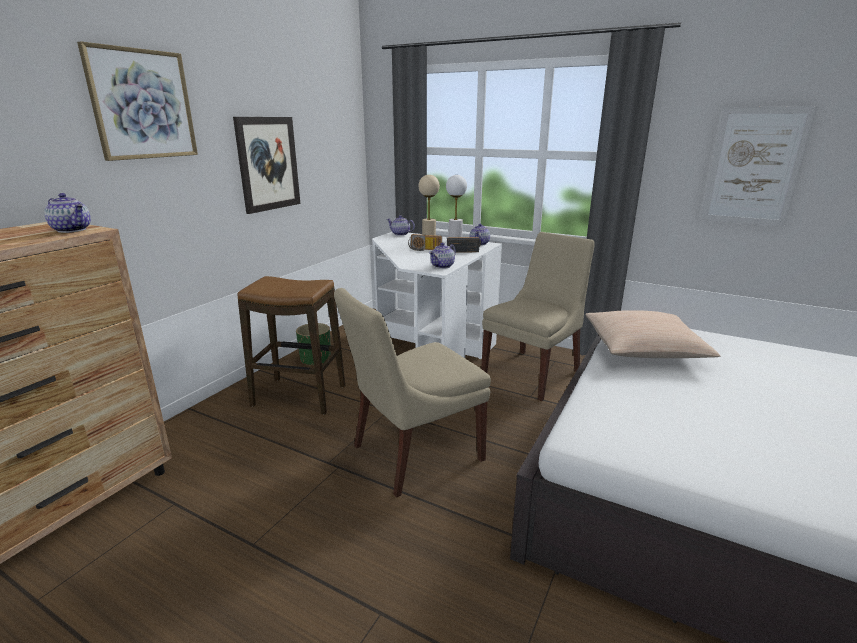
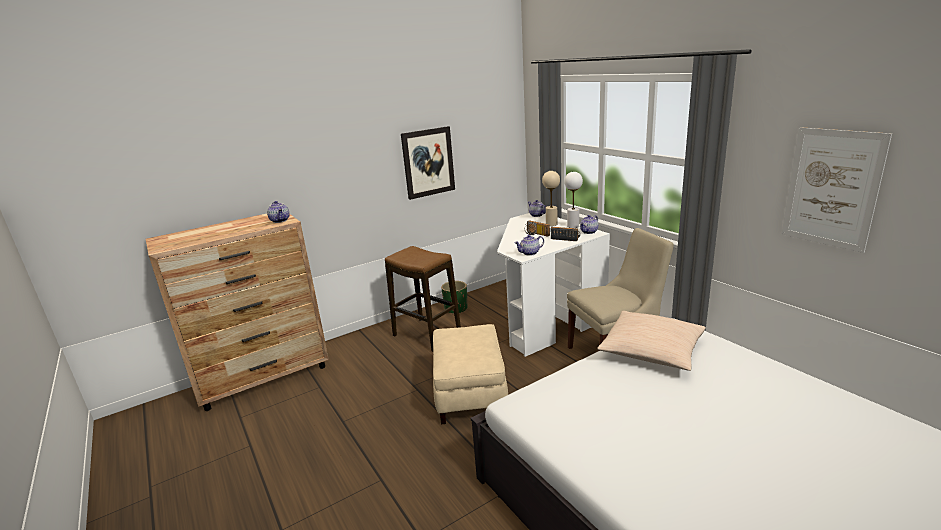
camera: 30 degrees right, 0 degrees up
picture [77,41,198,161] -> none
beige chair [334,288,491,498] -> beige ottoman [433,324,508,424]

